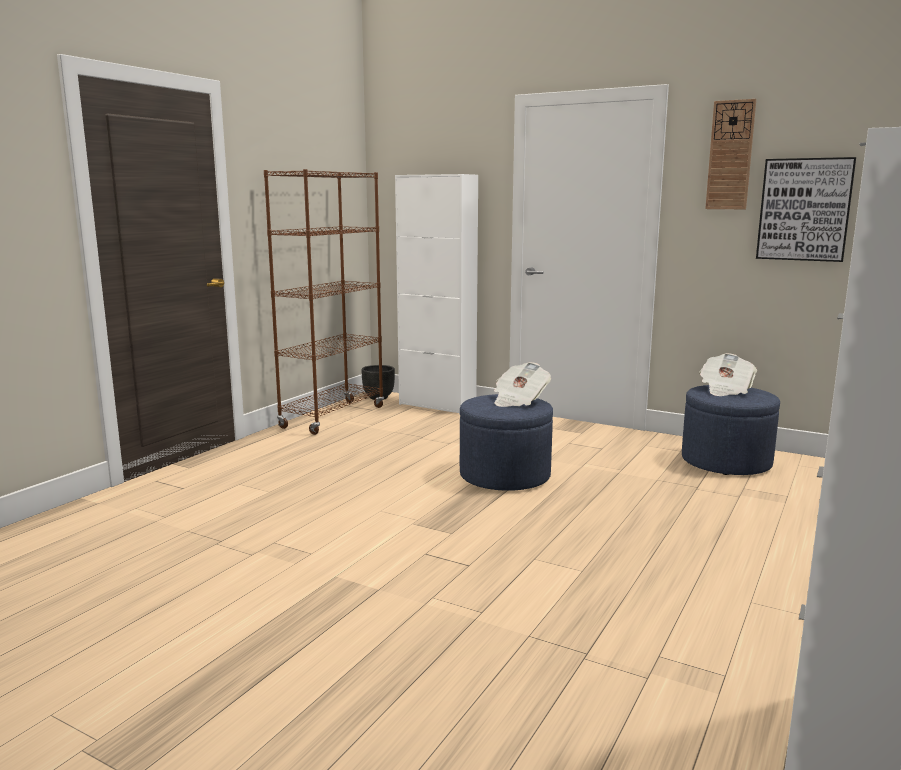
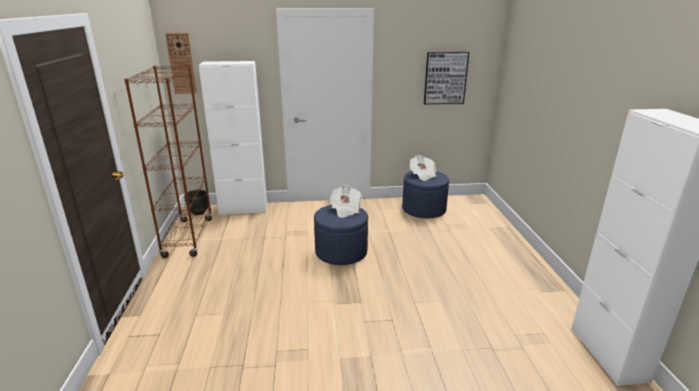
camera: 35 degrees left, 10 degrees up
wall clock [705,99,756,209] -> wall clock moved to [165,33,197,94]

